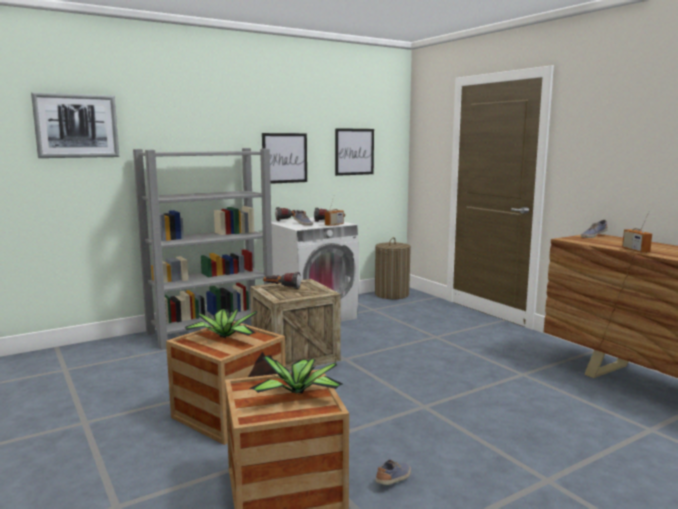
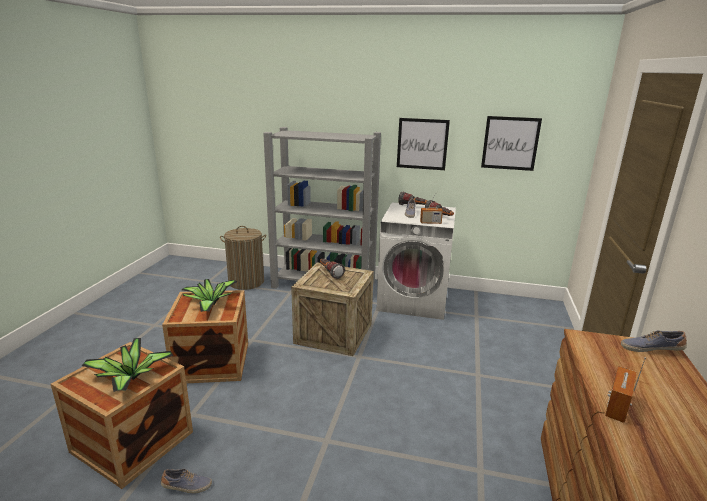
camera: 45 degrees right, 10 degrees up
picture [31,92,119,158] -> none
laundry basket [375,237,411,299] -> laundry basket moved to [220,226,266,290]

